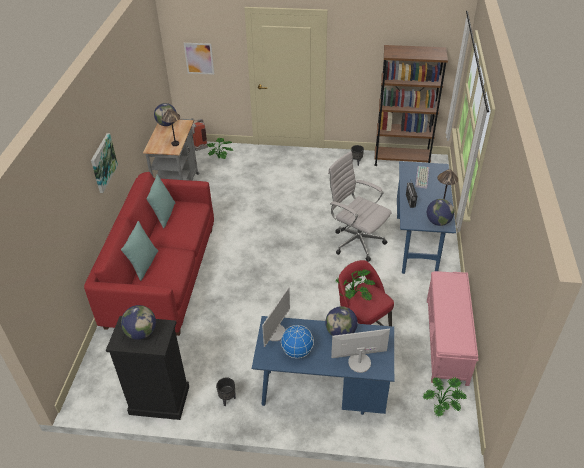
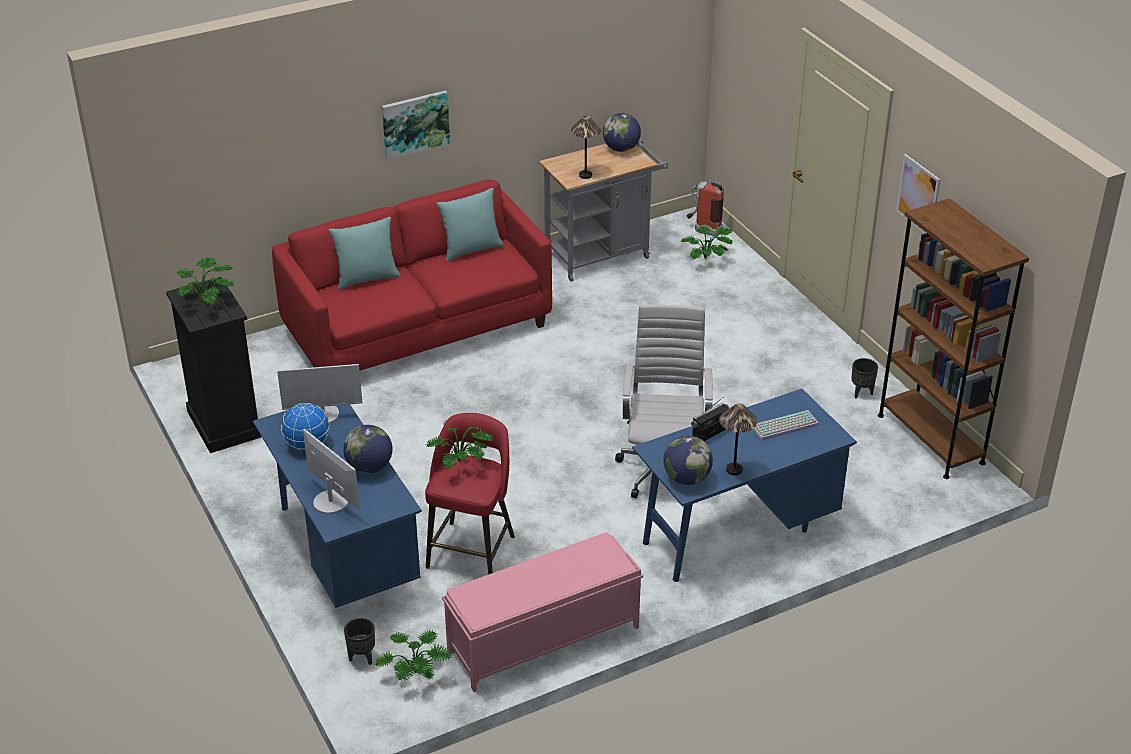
camera: 55 degrees right, 5 degrees down
globe [121,305,156,340] -> potted plant [176,258,234,305]
picture [184,43,214,75] -> picture moved to [896,154,940,234]
black planter [216,377,236,406] -> black planter moved to [344,618,375,665]

